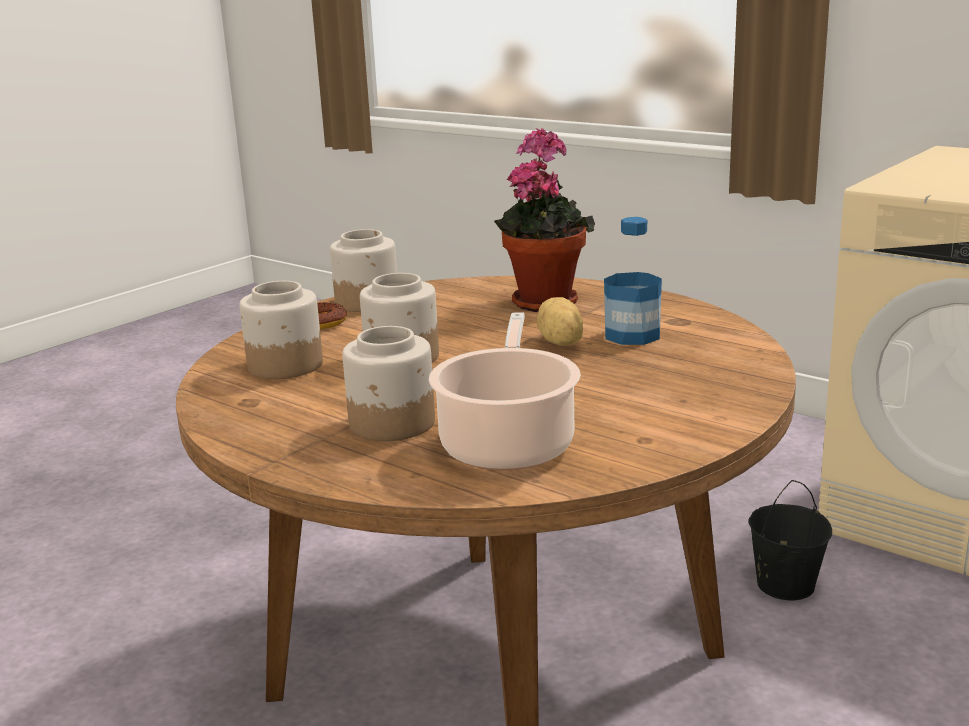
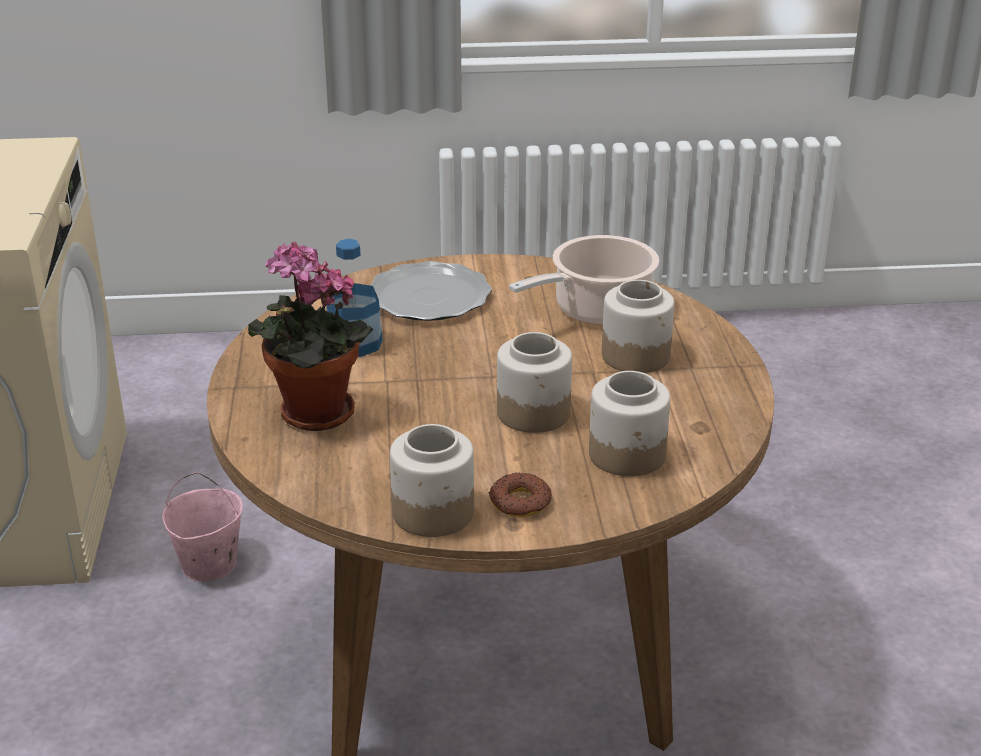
camera: 135 degrees left, 10 degrees up
potato [537,297,583,346] -> none
black bucket [748,480,832,600] -> pink bucket [162,472,243,582]
none -> plate [370,261,492,321]

